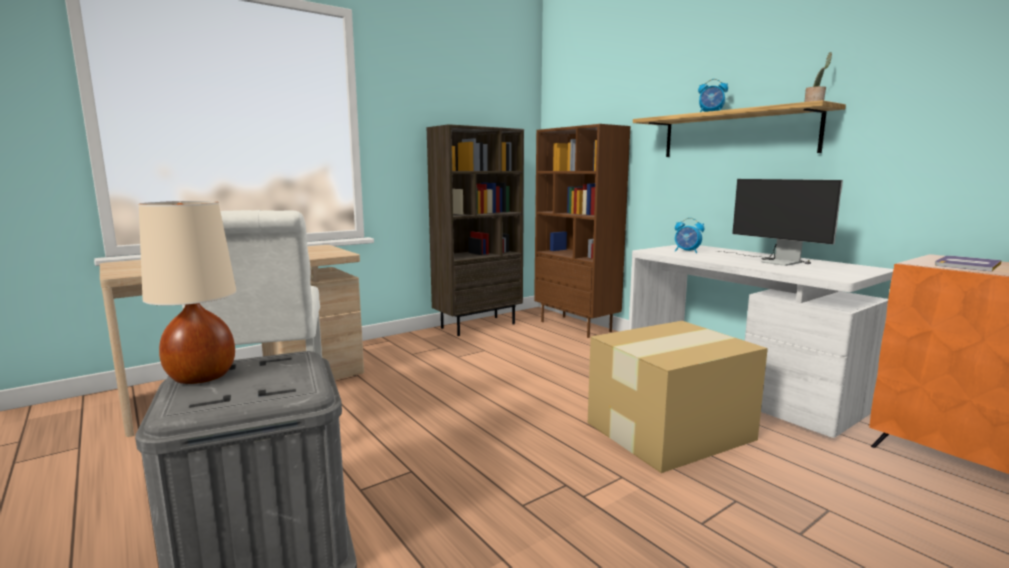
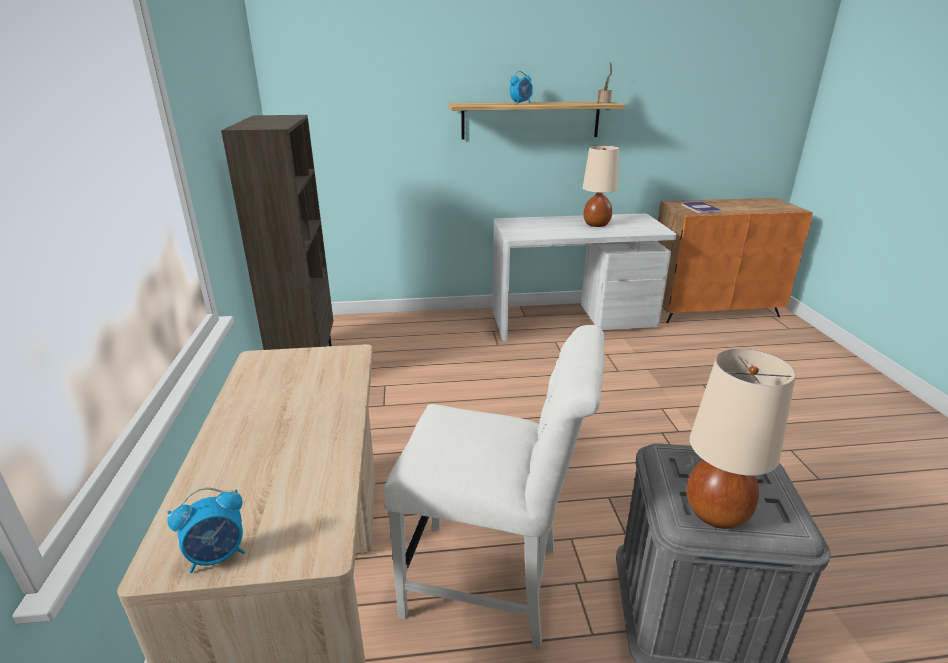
camera: 60 degrees left, 15 degrees up
brown bookcase [534,124,630,338] -> none
cardboard box [588,321,768,473] -> none
alarm clock [675,218,705,253] -> alarm clock moved to [167,487,245,573]
monitor [720,179,843,266] -> beige table lamp [583,145,619,227]

